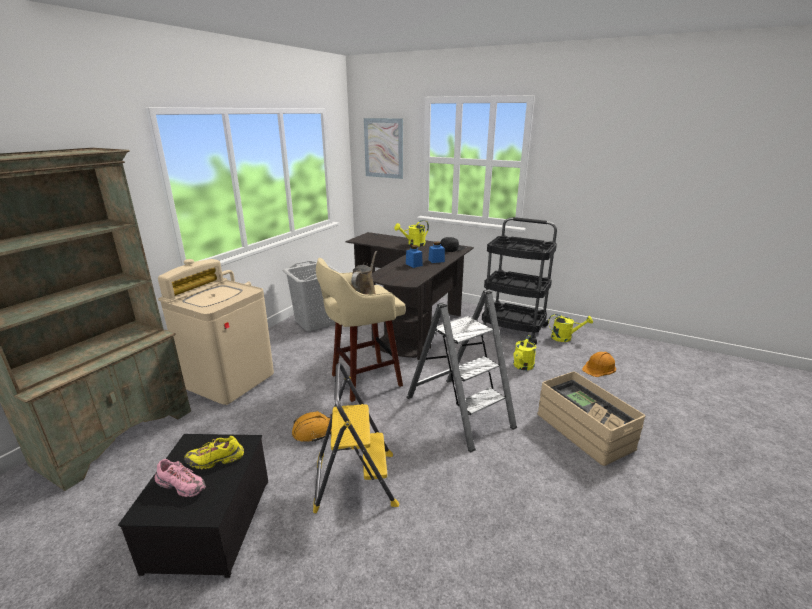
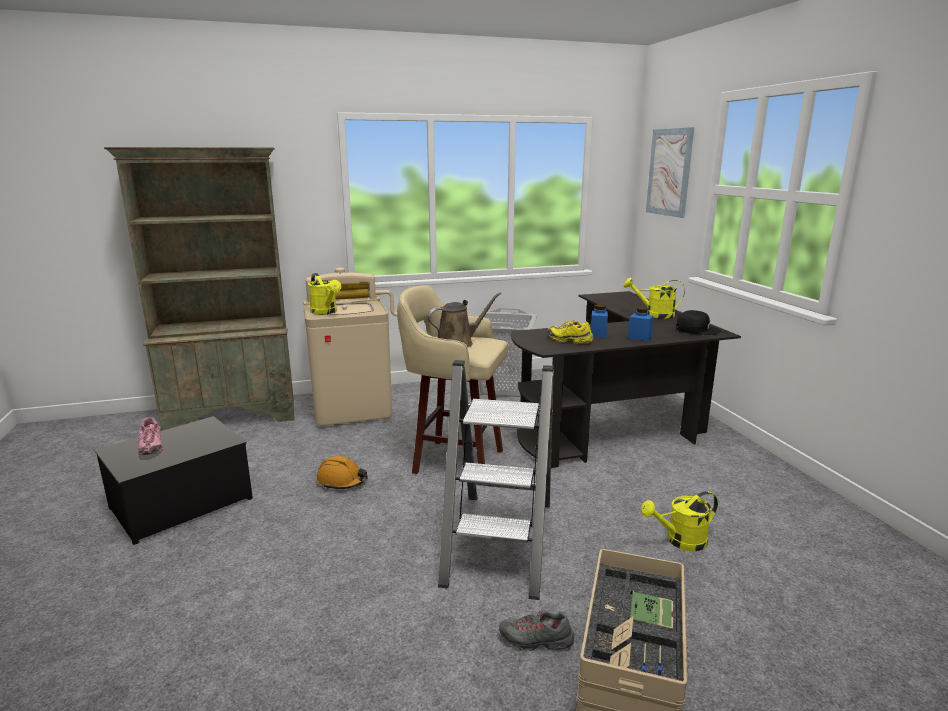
camera: 45 degrees right, 5 degrees down
yellow shoe [184,436,244,470] -> yellow shoe moved to [547,320,593,344]
yellow step ladder [313,363,399,513] -> none
black cart [482,217,557,345] -> none
yellow watering can [548,314,593,342] -> yellow watering can moved to [308,273,341,314]
orange hard hat [582,352,616,377] -> none
none -> grey shoe [499,611,574,651]

